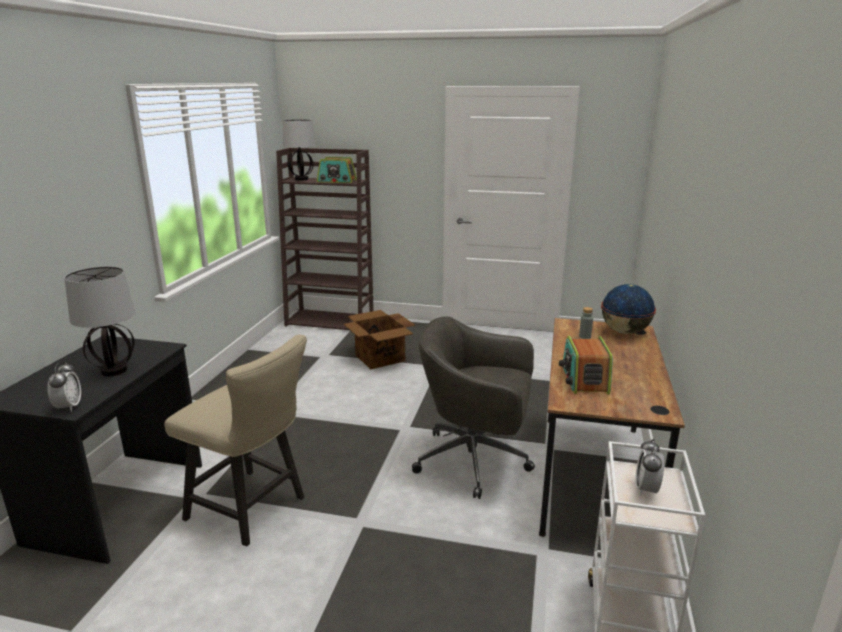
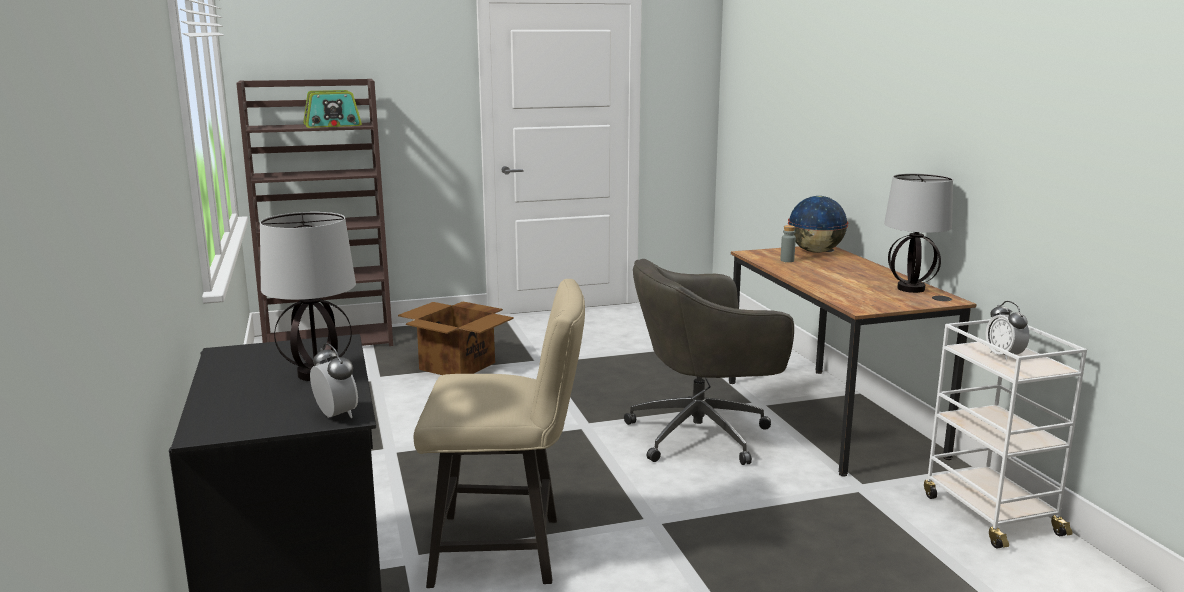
camera: 30 degrees left, 5 degrees down
table lamp [283,119,316,180] -> table lamp moved to [884,174,953,293]
radio [559,336,613,394] -> none

